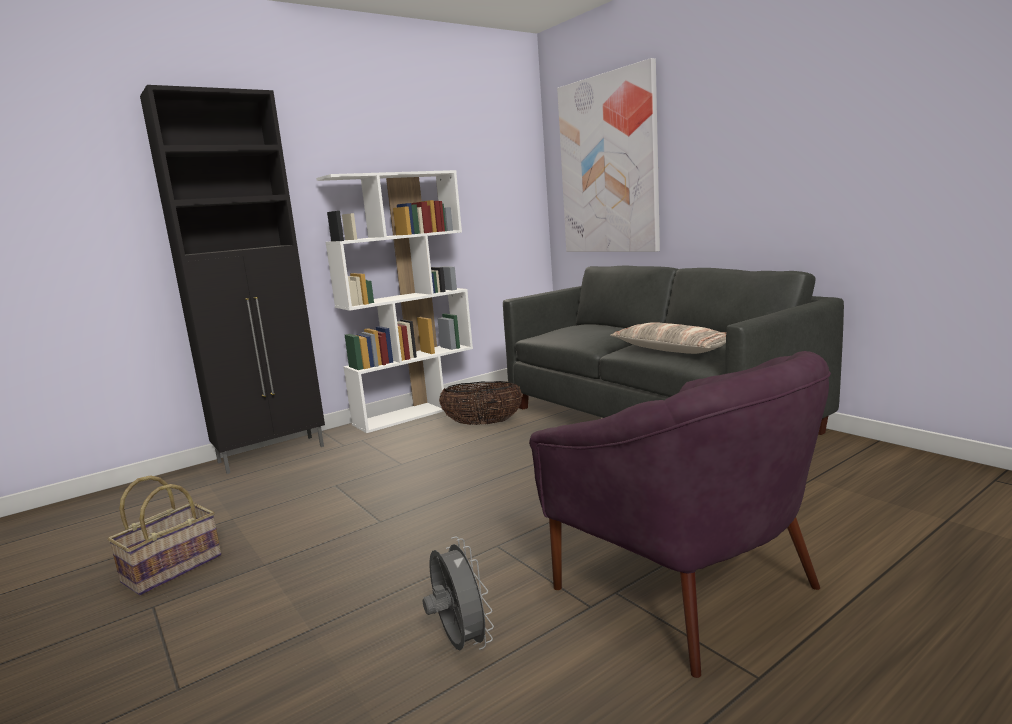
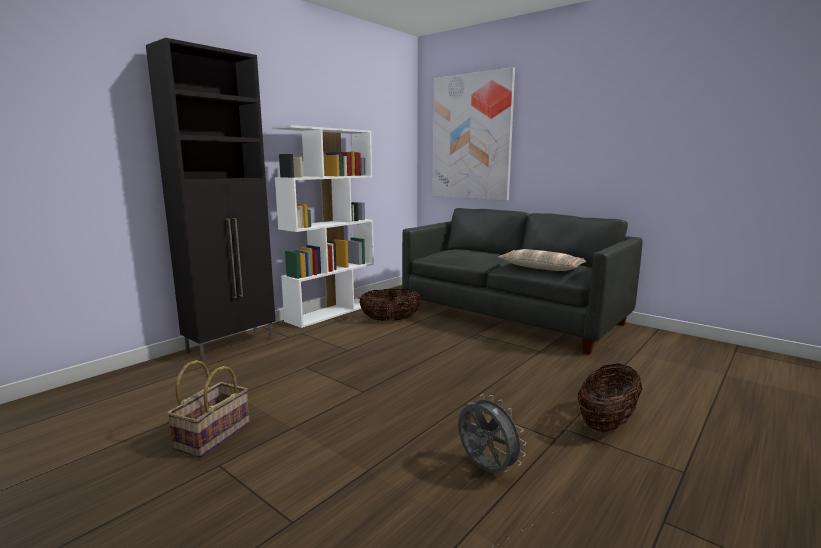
camera: 15 degrees left, 0 degrees up
purple armchair [529,351,831,678] -> basket [578,364,642,432]

